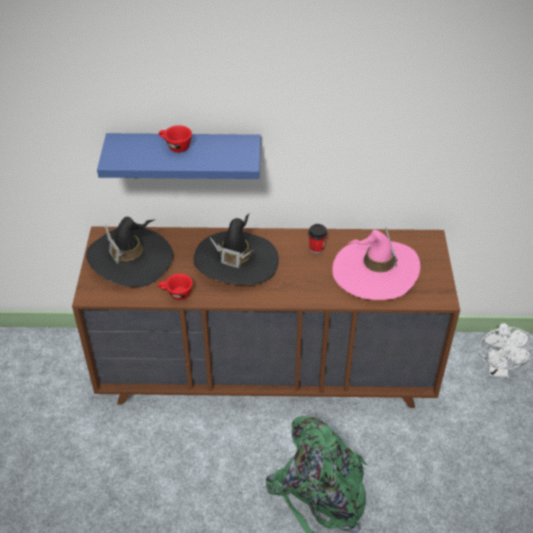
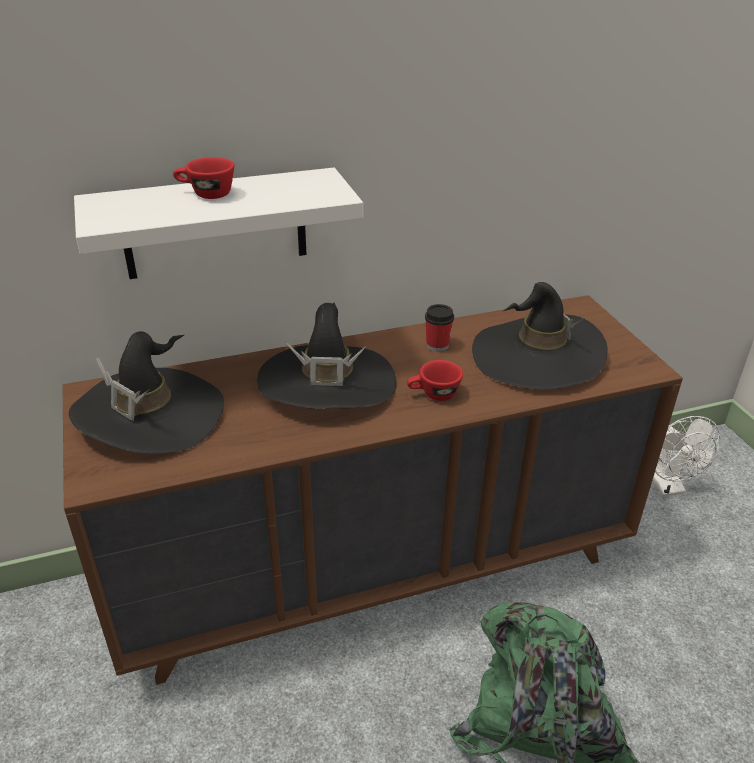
camera: 20 degrees left, 10 degrees down
blue shelf [97,133,261,179] -> white shelf [74,168,363,279]
red cup [158,274,193,300] -> red cup moved to [407,360,463,401]
pink hat [332,227,420,300] -> black hat [472,282,608,389]

